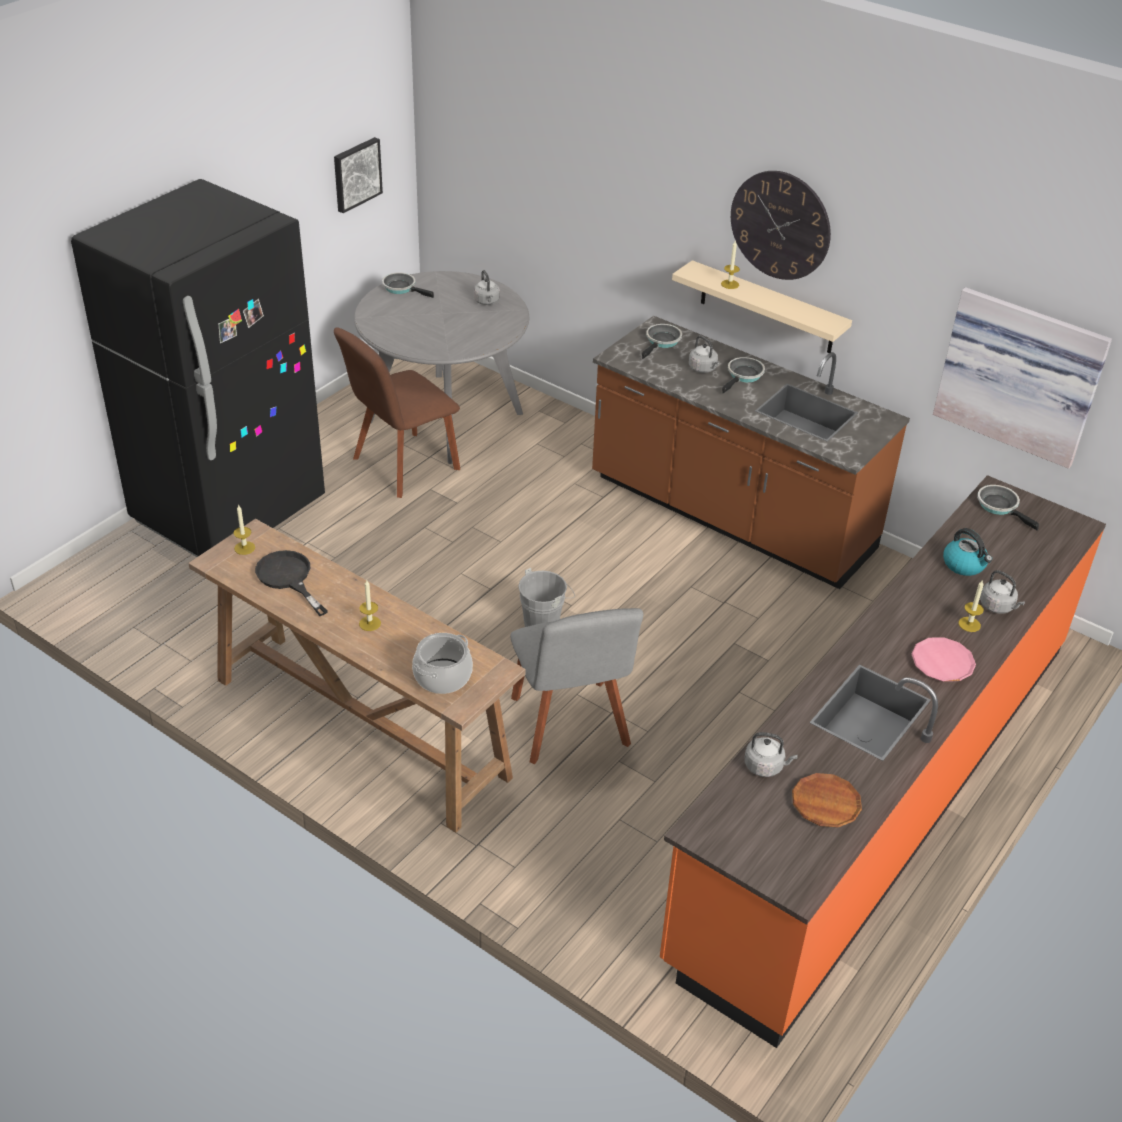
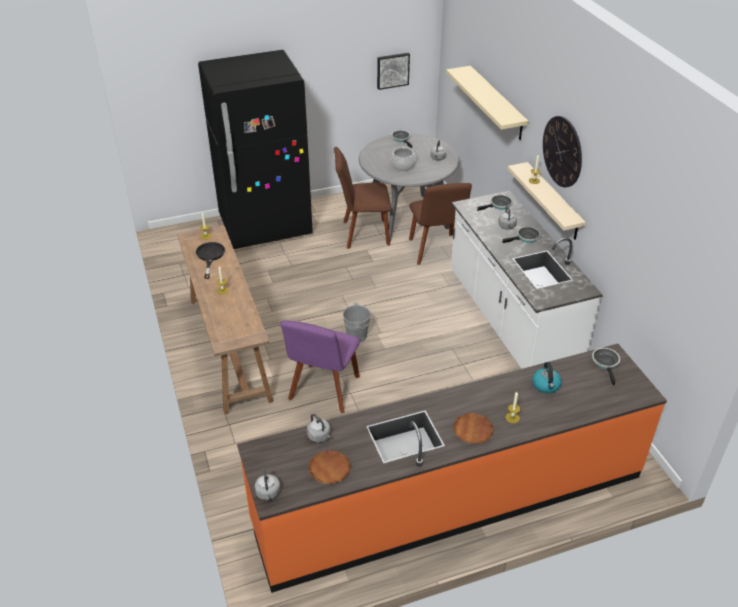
camera: 35 degrees right, 0 degrees up
cooking pot [412,633,473,694] -> cooking pot moved to [390,147,417,171]
grey chair [510,608,643,764] -> purple chair [280,321,360,413]
brown counter [592,316,910,589] -> white counter [451,191,602,369]
pink plate [912,637,976,682] -> brown plate [453,413,494,444]
picture [933,287,1112,469] -> none
grey kettle [980,570,1025,613] -> grey kettle moved to [255,468,280,500]
none -> brown chair [409,183,472,265]
none -> beige shelf [446,66,528,140]

